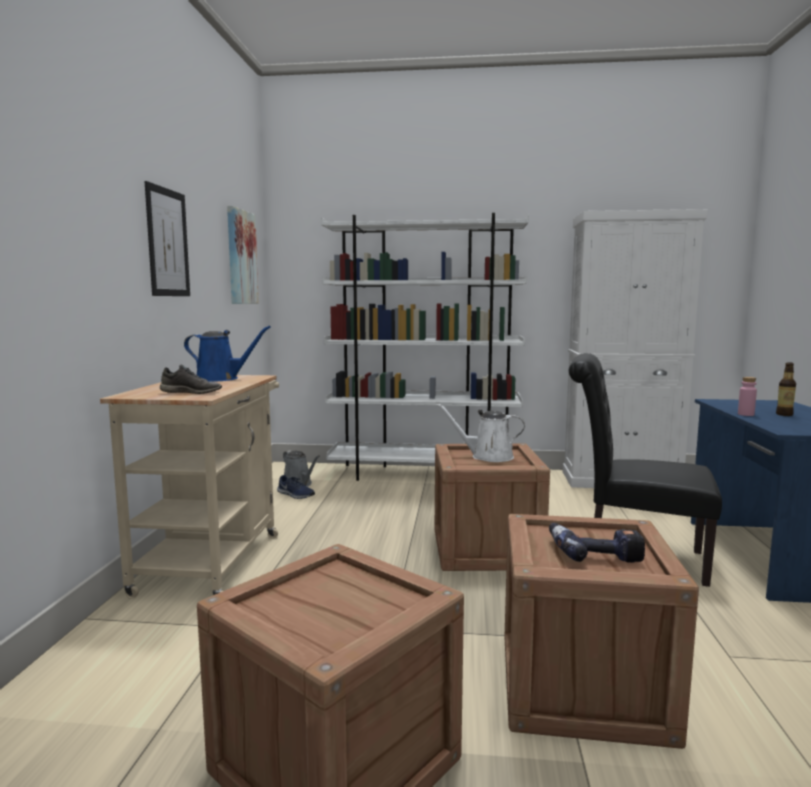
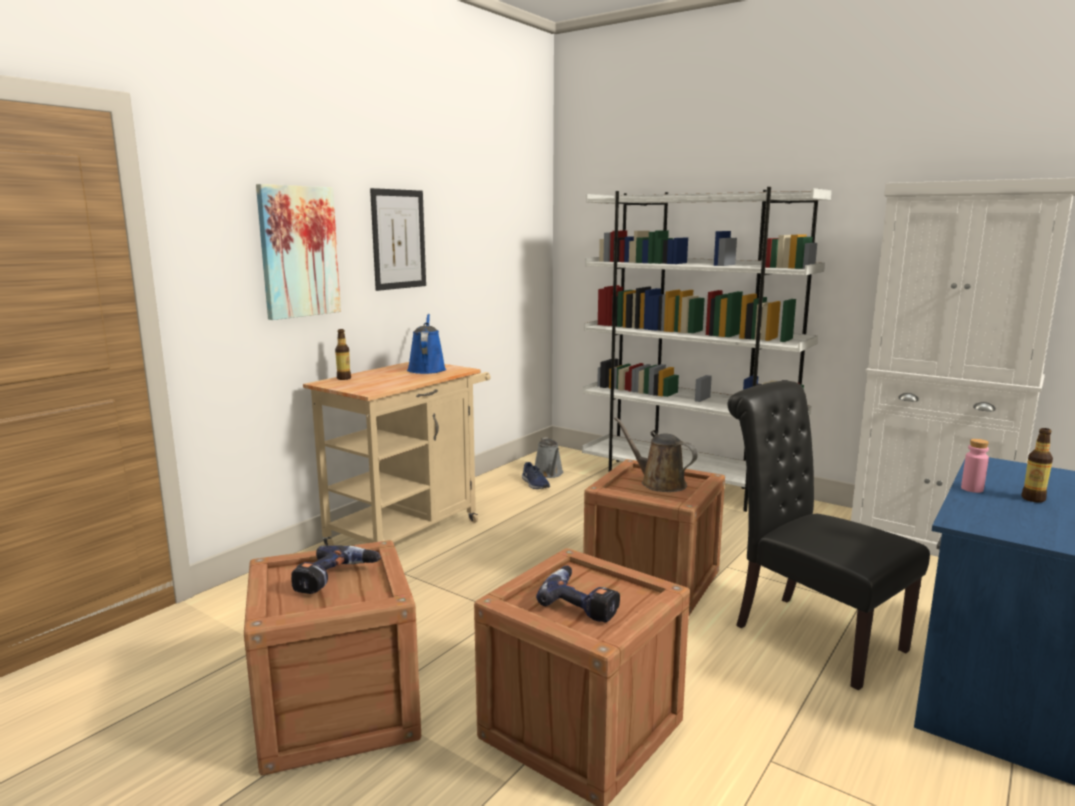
camera: 30 degrees right, 5 degrees up
grey shoe [160,365,222,394] -> none
blue watering can [184,326,271,382] -> blue watering can turned 135 degrees counterclockwise [407,314,446,374]
picture [227,206,259,304] -> picture moved to [256,184,341,320]
white watering can [436,403,525,462] -> brown watering can [614,417,698,492]
none -> power drill [291,545,381,594]
none -> bottle [335,329,351,380]

